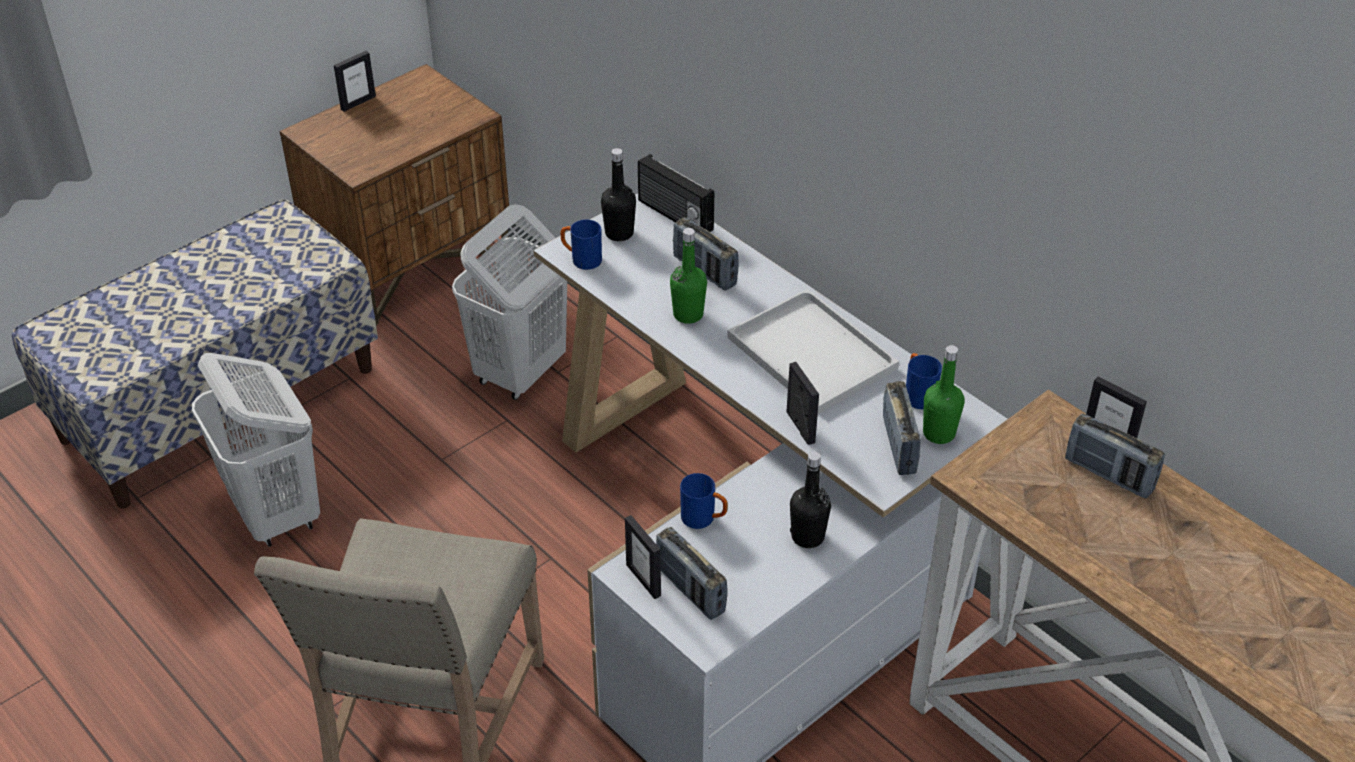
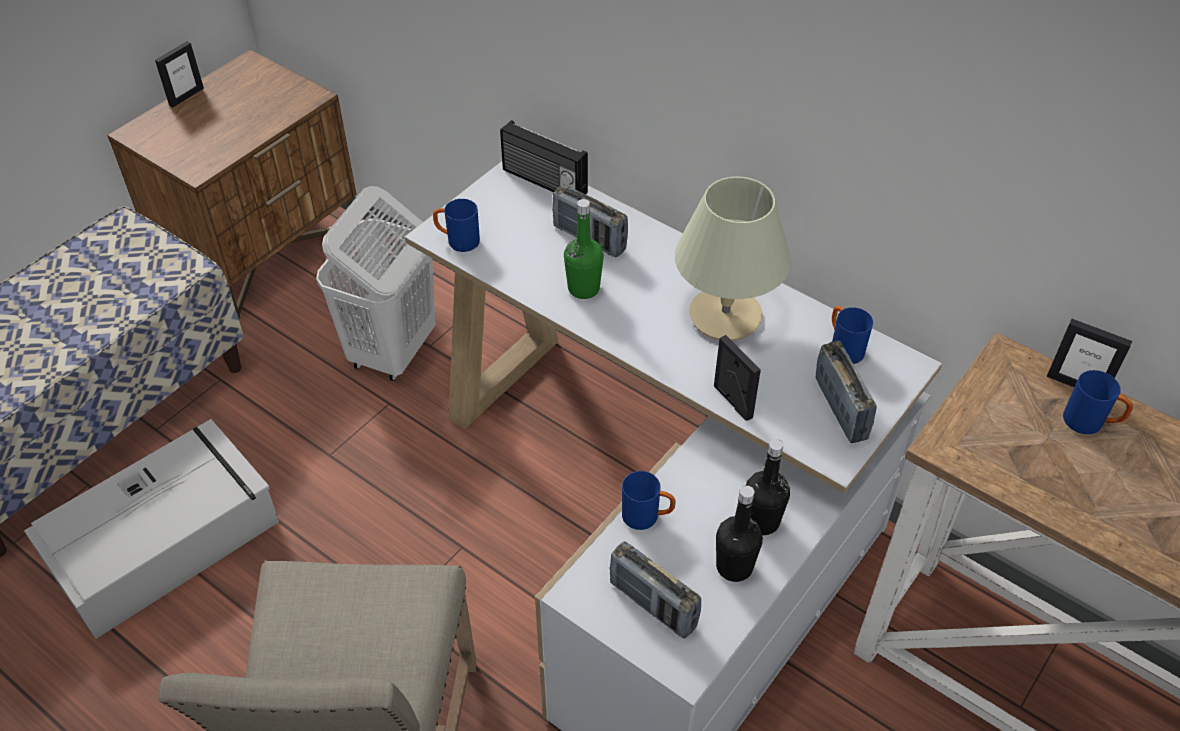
camera: 10 degrees left, 5 degrees up
white laundry basket [192,353,320,547] -> grey storage box [24,419,279,639]
black bottle [601,148,636,241] -> black bottle moved to [716,485,763,582]
picture frame [625,515,661,599] -> none
white tray [727,289,899,414] -> beige table lamp [675,176,791,341]
green bottle [923,345,965,444] -> none
radio [1065,414,1165,498] -> blue mug [1063,370,1133,434]

